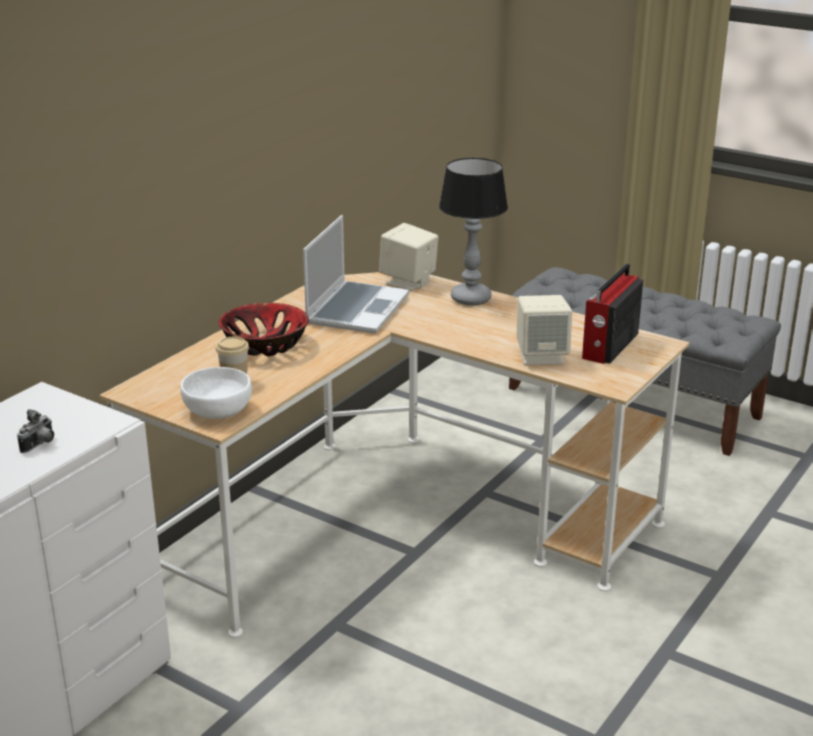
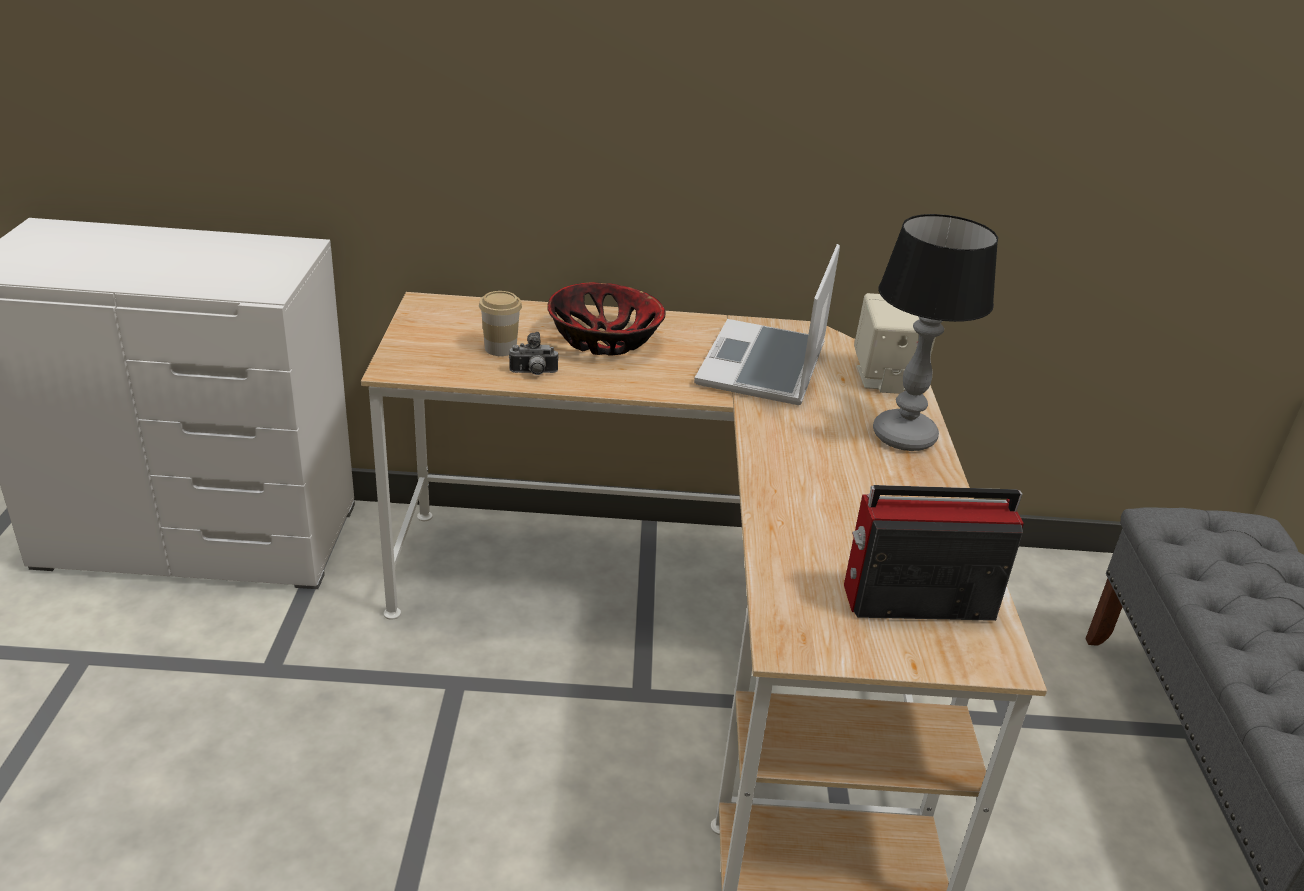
camera: 55 degrees right, 5 degrees up
camera [17,409,54,453] -> camera moved to [509,332,559,375]
white bowl [180,367,252,419] -> none
laptop [303,215,409,334] -> laptop turned 120 degrees clockwise [694,244,840,405]
beige speaker [517,295,572,365] -> none

